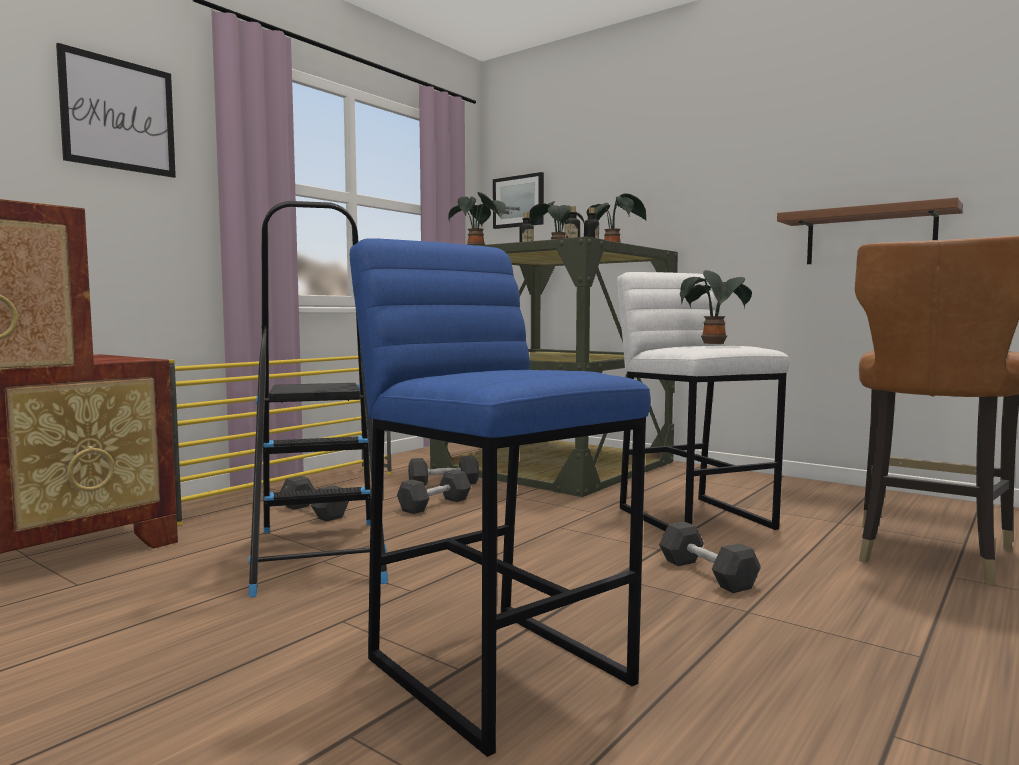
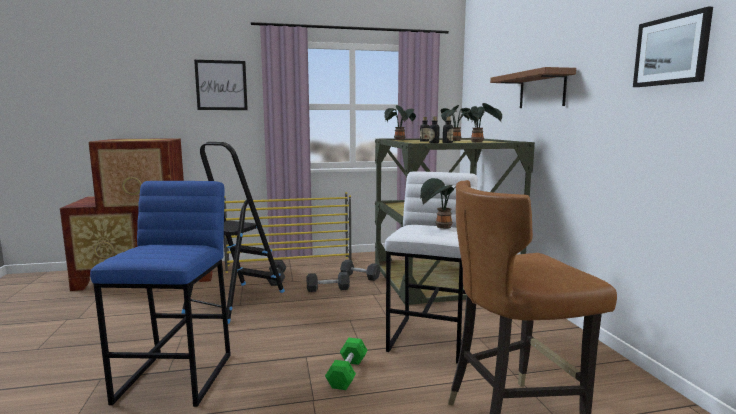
camera: 40 degrees right, 5 degrees up
picture [493,172,544,229] -> picture moved to [633,7,713,87]
grey dumbbell [659,522,761,593] -> green dumbbell [325,338,367,390]
brown shelf [777,197,963,264] -> brown shelf moved to [490,67,576,108]

